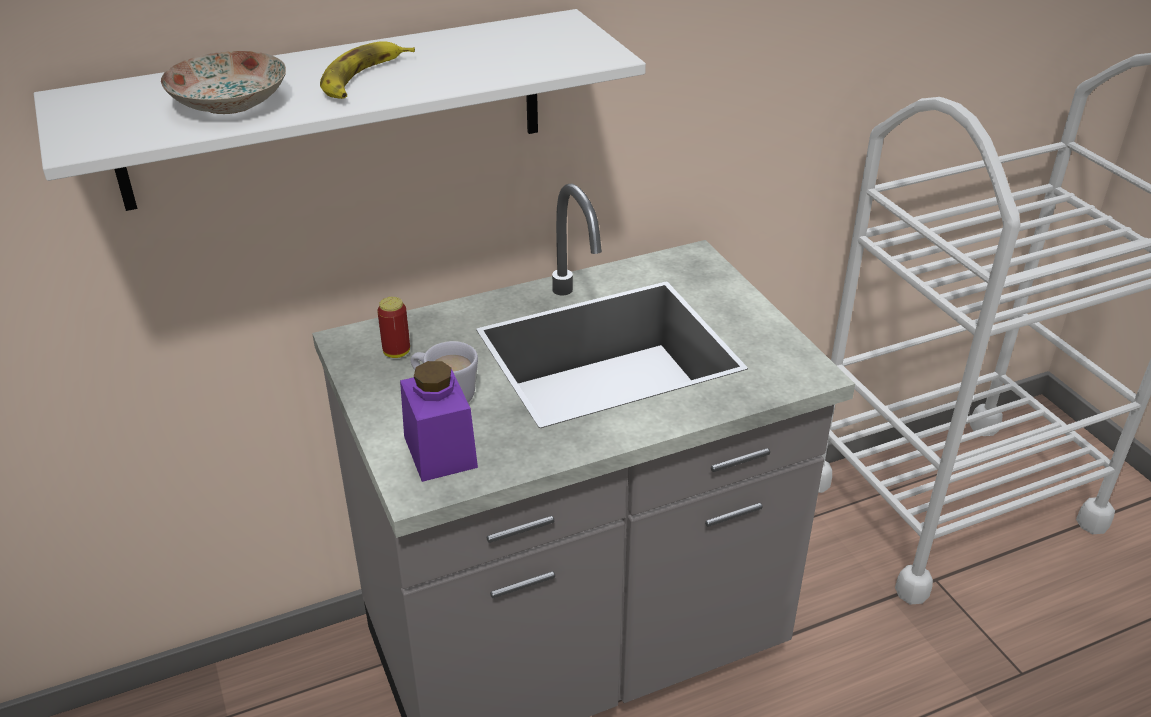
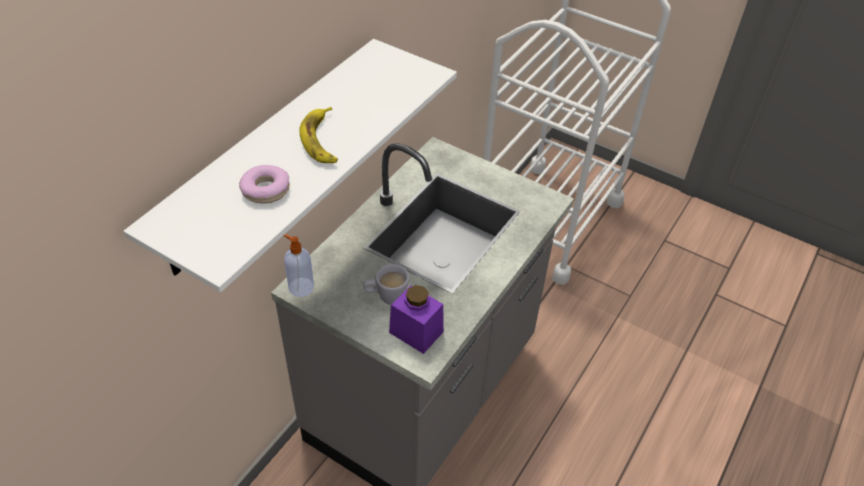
camera: 35 degrees left, 10 degrees up
plate [161,51,286,114] -> donut [239,165,290,204]
can [377,297,410,358] -> none
none -> soap dispenser [283,234,314,297]

